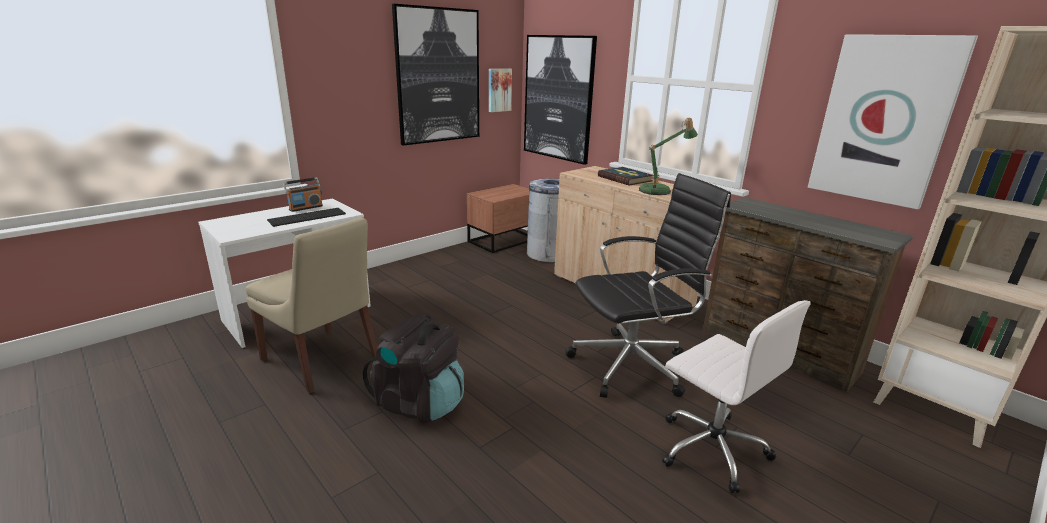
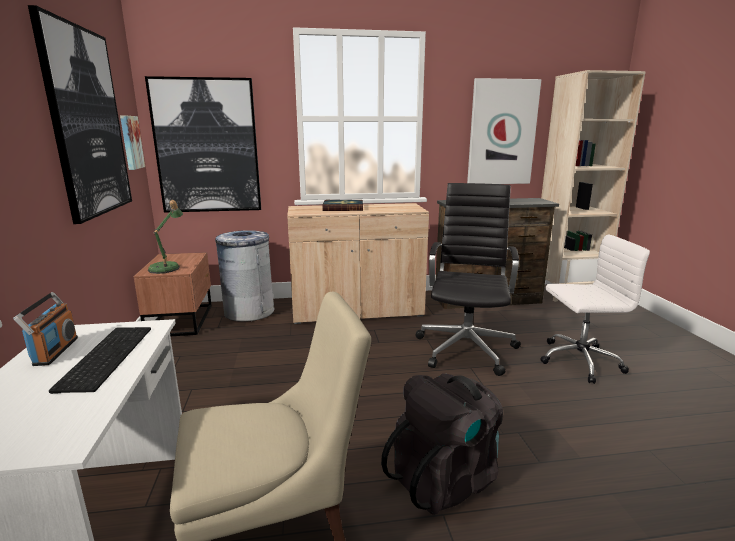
camera: 55 degrees left, 5 degrees down
table lamp [639,118,698,195] -> table lamp moved to [148,200,183,274]

